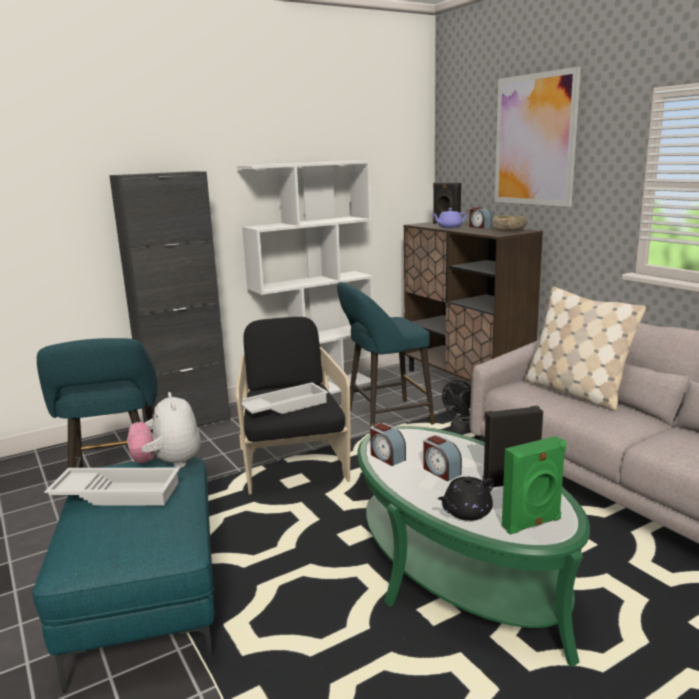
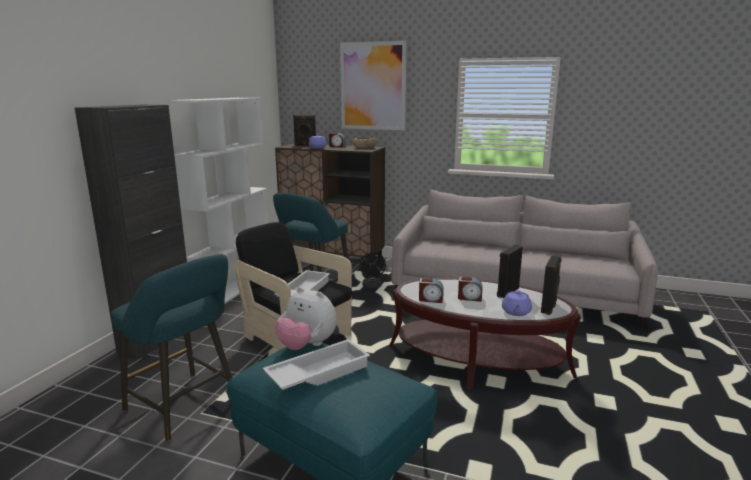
camera: 40 degrees left, 0 degrees up
green coffee table [357,426,590,667] -> brown coffee table [389,278,581,390]
black teapot [438,476,494,521] -> purple teapot [502,290,532,316]
green speaker [502,436,566,534] -> black speaker [541,256,562,315]
beige pillow [524,287,646,411] -> none

